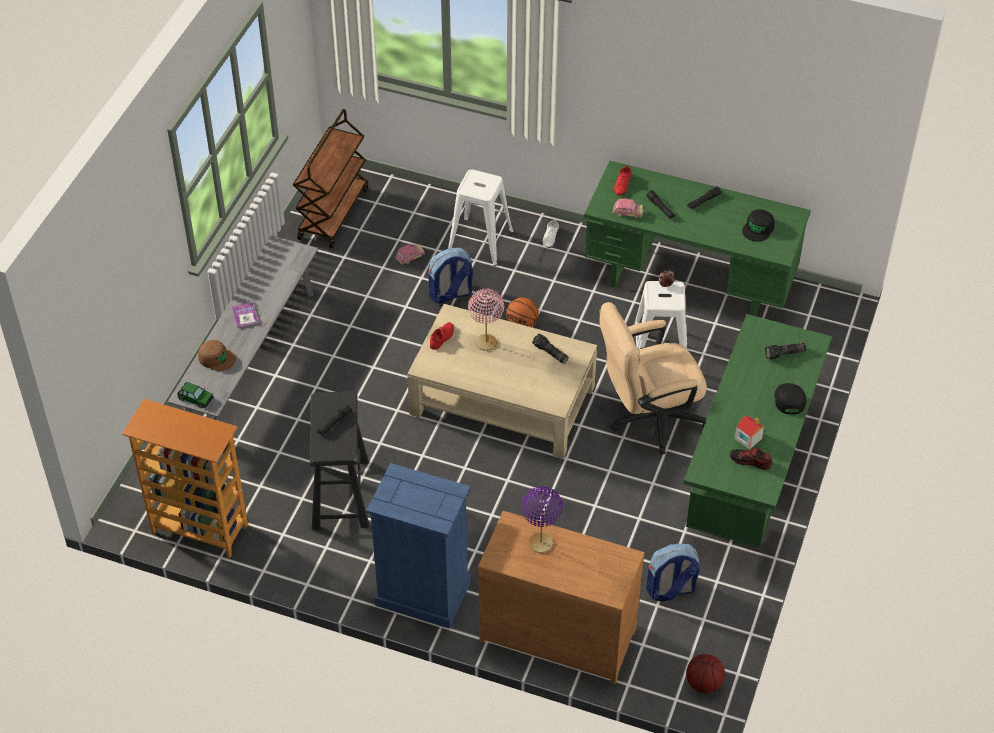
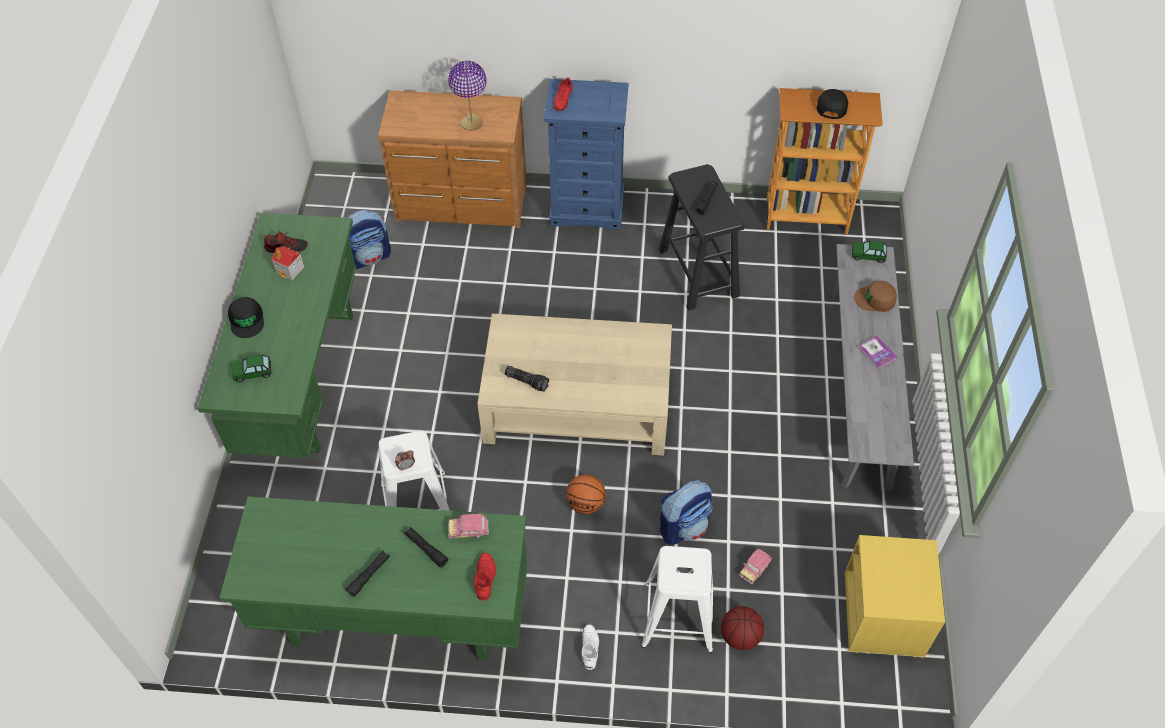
camera: 165 degrees right, 5 degrees up
brown cart [293,109,368,249] -> yellow nightstand [844,535,945,657]
red shoe [430,322,454,350] -> red shoe moved to [554,78,573,111]
pink table lamp [468,288,504,351] -> none
beige office chair [599,302,707,454] -> none
basketball [686,654,725,693] -> basketball moved to [721,606,764,650]
black cap [742,209,775,242] -> black cap moved to [816,89,848,119]
flashlight [765,342,807,359] -> toy car [232,355,271,382]

